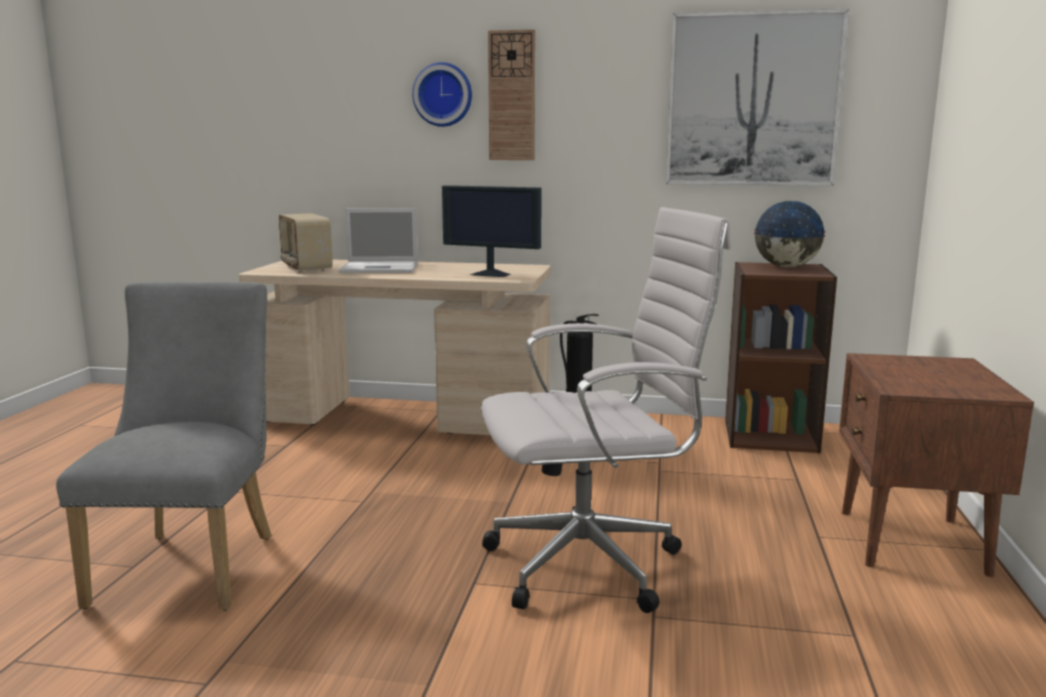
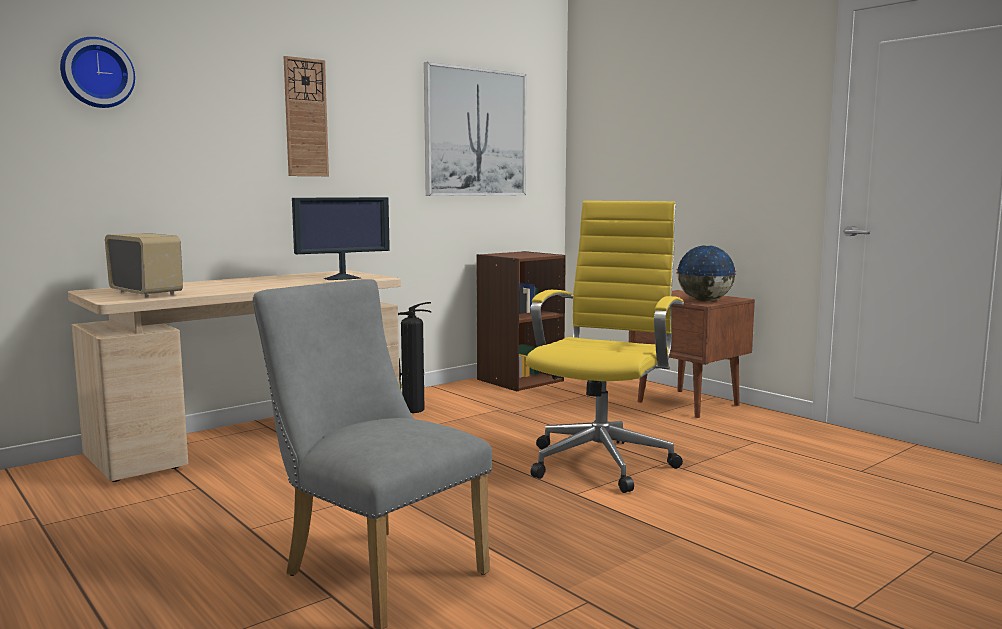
camera: 50 degrees left, 5 degrees down
radio [279,213,333,273] -> radio turned 150 degrees counterclockwise [105,233,183,297]
laptop [339,208,418,273] -> none
wall clock [412,62,472,127] -> wall clock moved to [60,37,135,108]
white office chair [481,207,731,613] -> yellow office chair [526,201,684,493]
globe [754,201,826,268] -> globe moved to [676,245,736,301]

